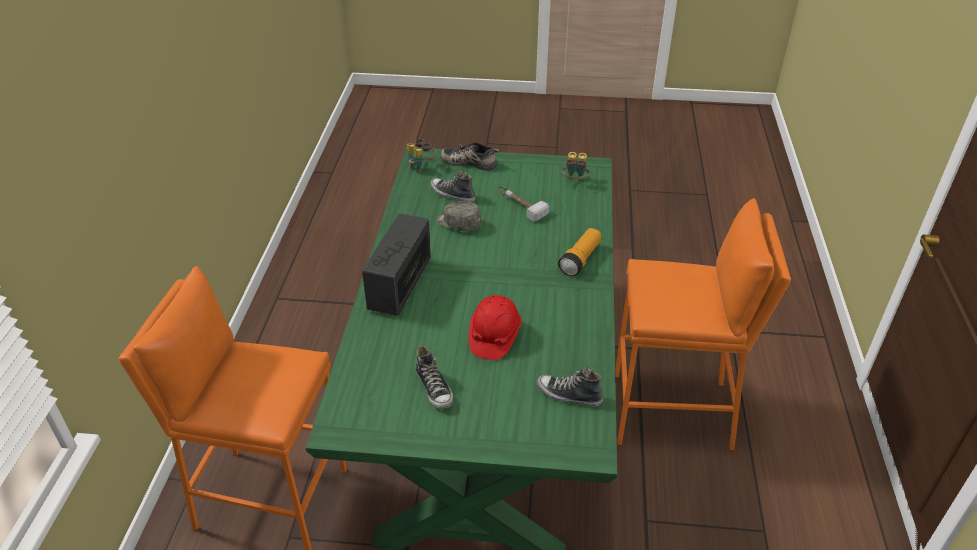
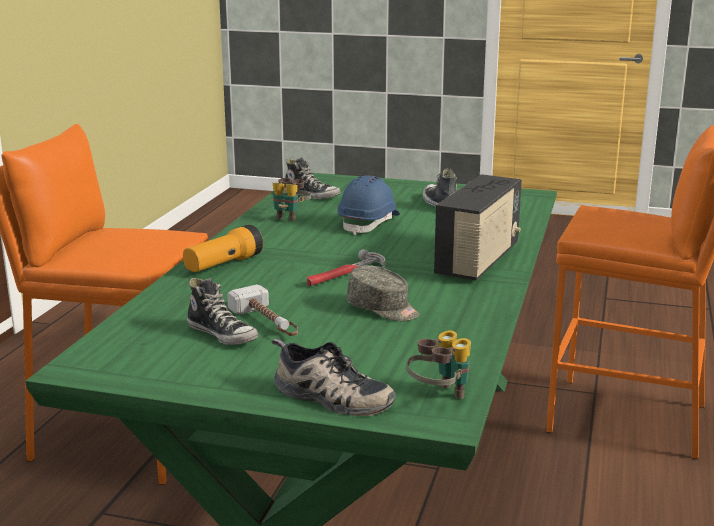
camera: 170 degrees left, 20 degrees down
shoe [430,170,475,202] -> shoe moved to [187,278,258,345]
red hard hat [468,295,521,360] -> blue hard hat [337,175,400,235]
binoculars [561,152,590,180] -> binoculars moved to [273,178,311,222]
none -> hammer [307,249,385,286]

